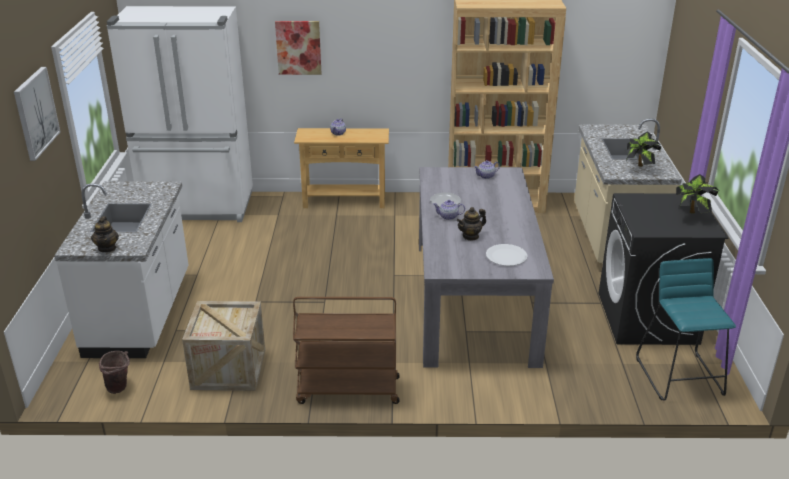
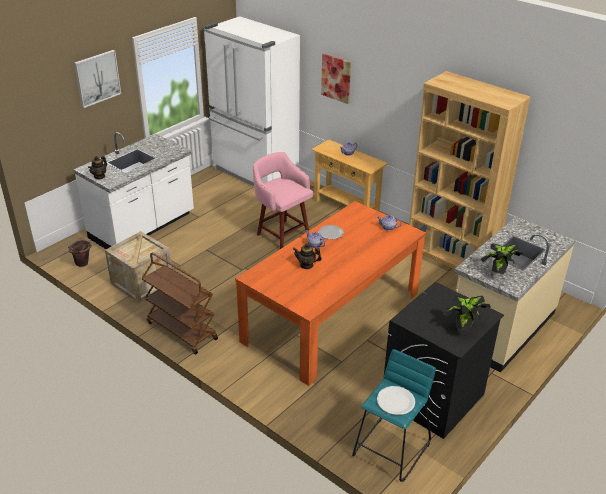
camera: 40 degrees right, 5 degrees up
grey dining table [419,167,554,368] -> orange dining table [235,201,426,386]
white plate [486,244,528,266] -> white plate moved to [377,386,415,415]
none -> pink stool [253,152,313,249]

